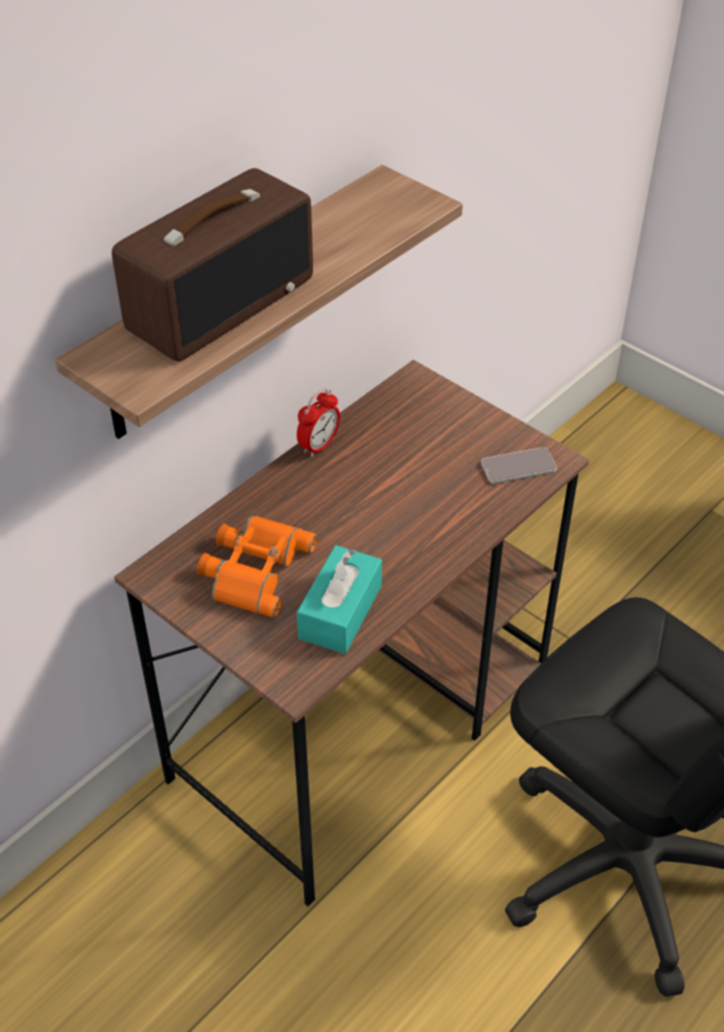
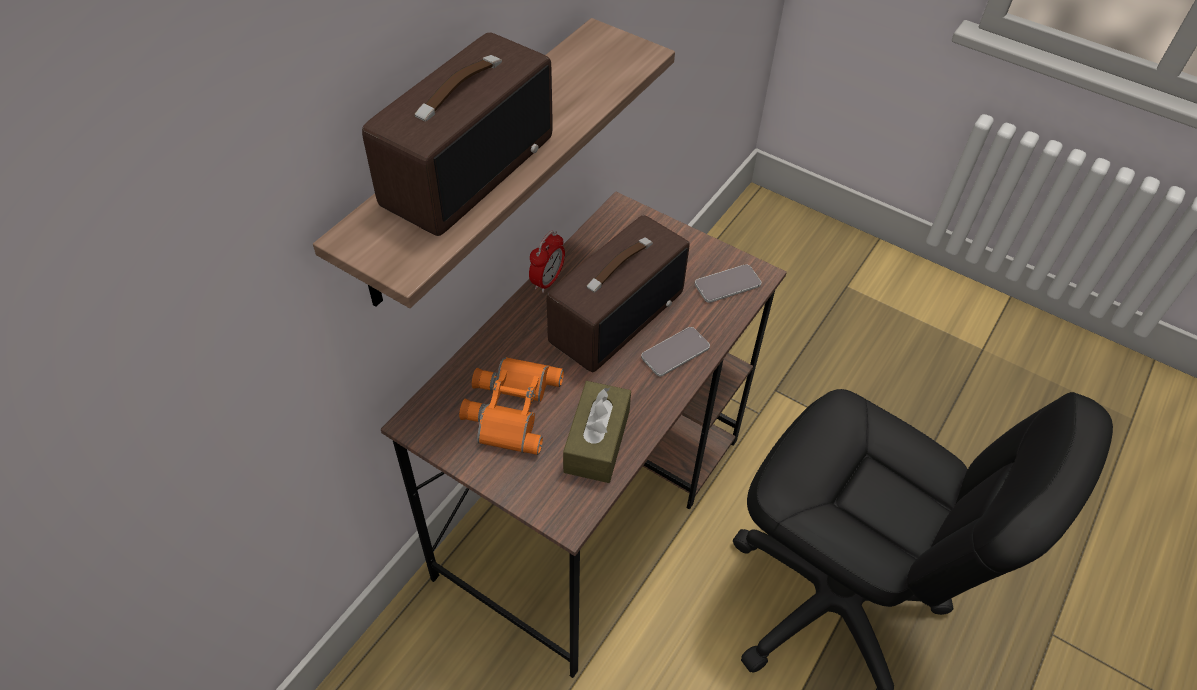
camera: 10 degrees left, 5 degrees up
turquoise tissue box [297,545,382,654] -> brown tissue box [563,381,631,483]
none -> radio [547,215,690,372]
none -> phone [641,327,710,376]

